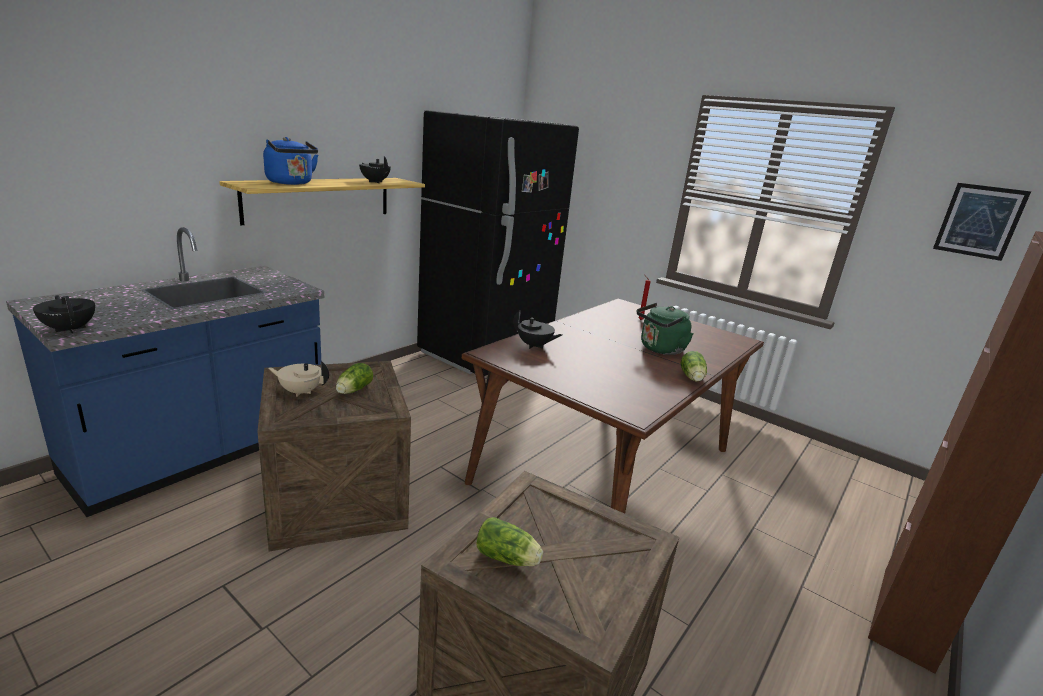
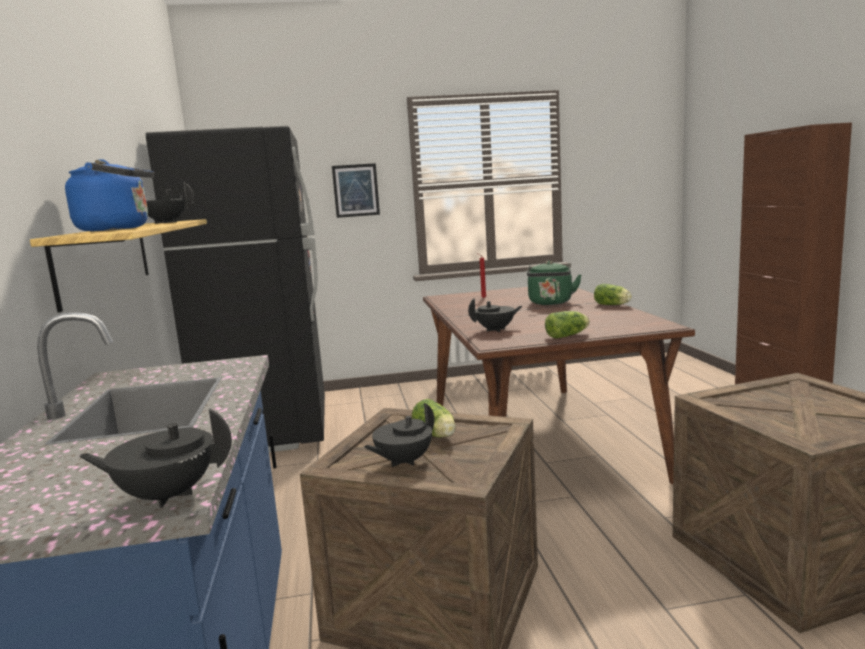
camera: 45 degrees left, 10 degrees down
beige teapot [268,361,329,397] -> black teapot [364,403,434,467]
lettuce [476,517,543,566] -> lettuce moved to [545,311,590,338]
picture [933,183,1031,261] -> picture moved to [332,163,380,218]

